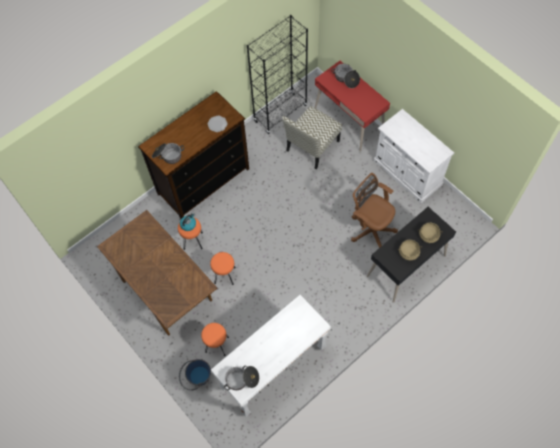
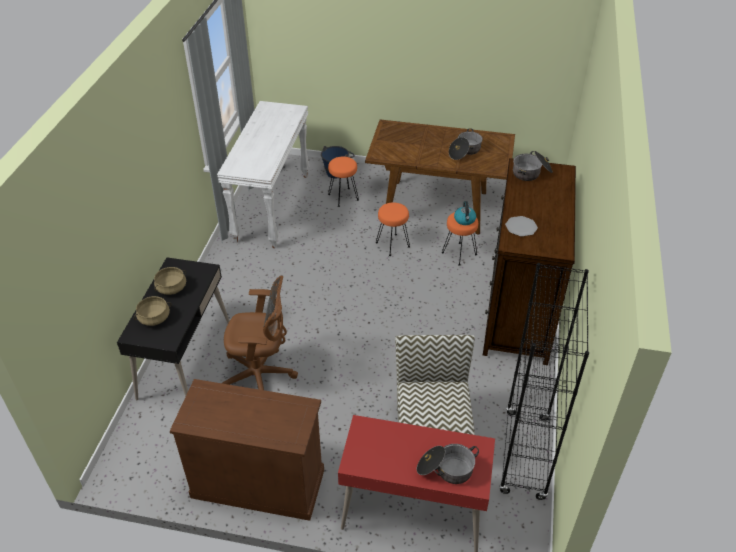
camera: 140 degrees right, 20 degrees down
cooking pot [224,366,259,390] -> cooking pot moved to [449,128,483,160]
white cabinet [374,109,454,203] -> brown cabinet [170,379,324,521]

